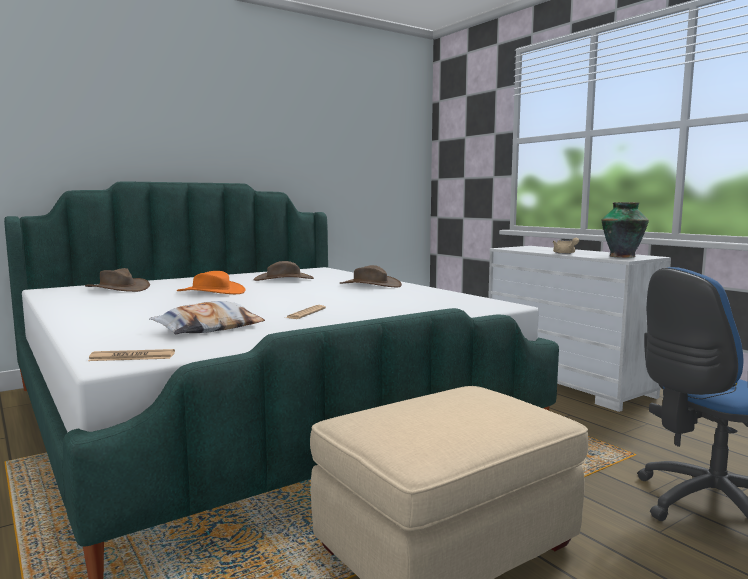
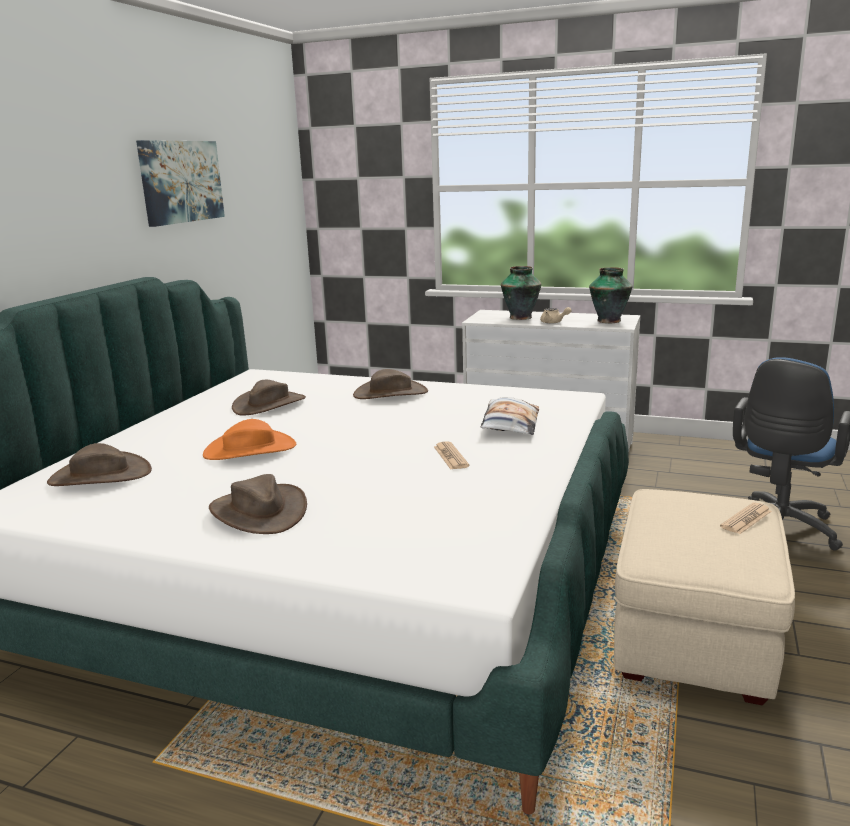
camera: 35 degrees left, 10 degrees up
newspaper [88,349,175,361] -> newspaper moved to [720,503,772,534]
pillow [149,301,265,334] -> pillow moved to [480,397,539,435]
none -> picture [136,140,225,227]
none -> brown hat [209,474,307,534]
none -> vase [501,266,541,320]

